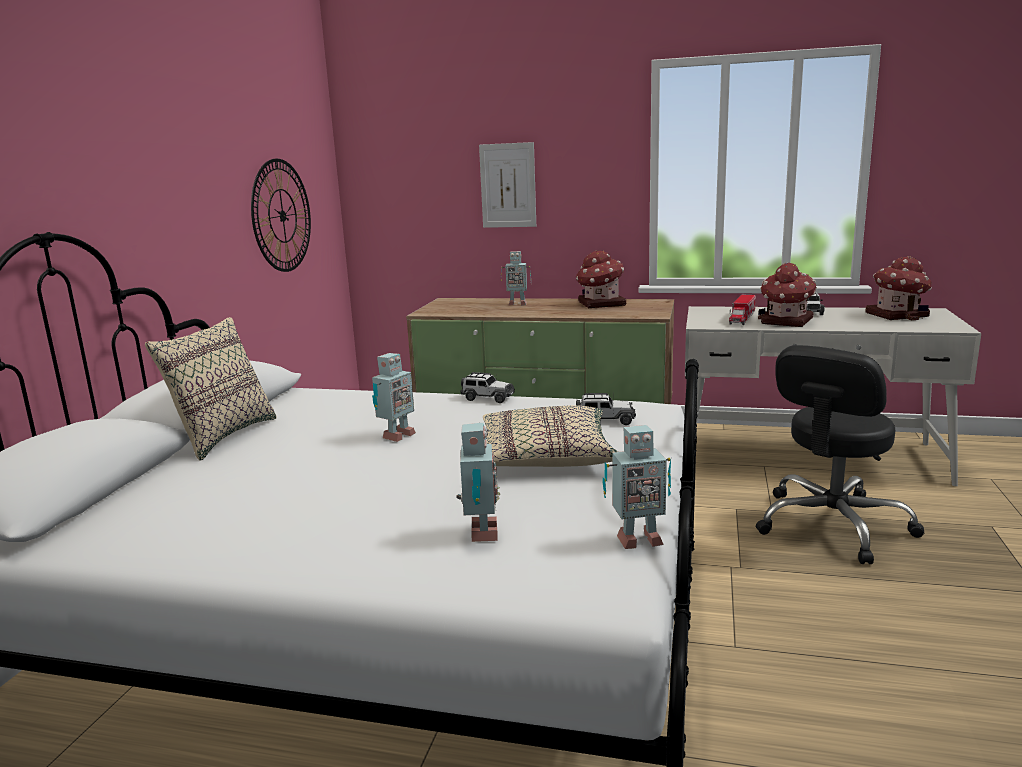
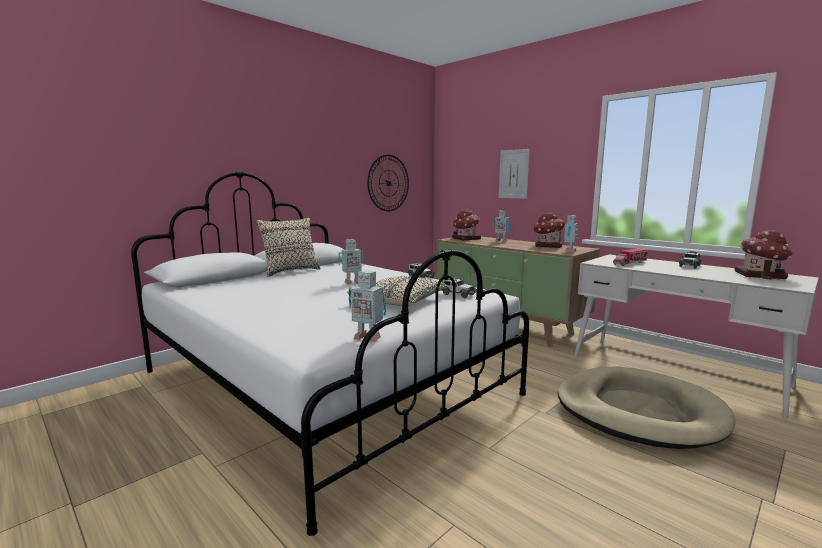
camera: 30 degrees right, 5 degrees down
toy robot [456,423,500,542] -> toy robot moved to [563,215,578,252]
black office chair [756,345,924,564] -> beige dog bed [558,366,736,449]
toy house [758,263,817,327] -> toy house moved to [452,209,481,240]

